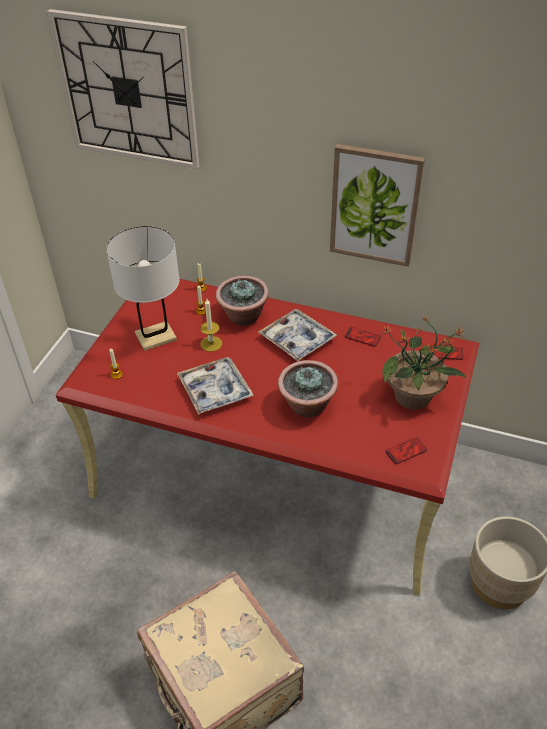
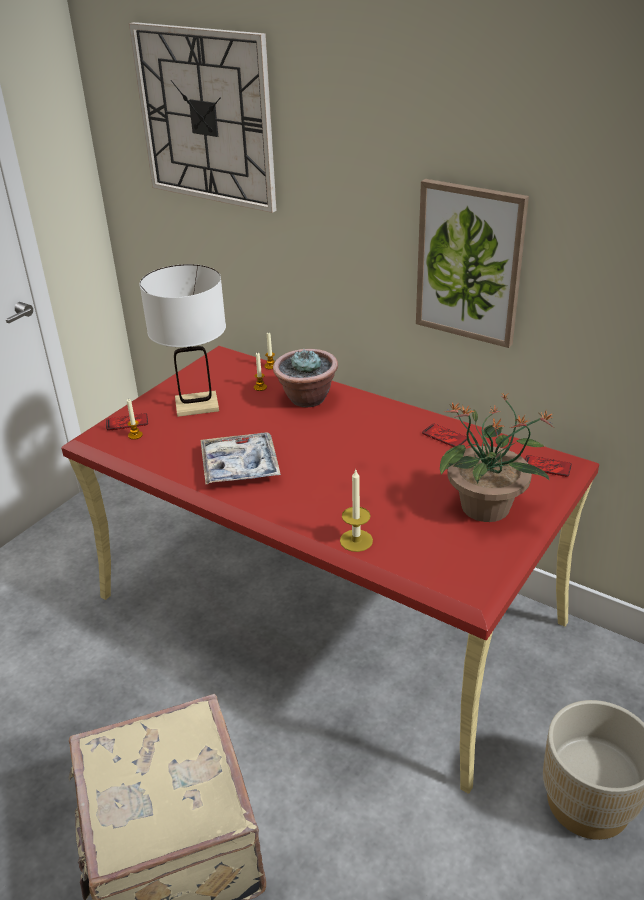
camera: 15 degrees right, 10 degrees down
candle [200,299,222,352] -> candle moved to [340,470,373,552]
tray [258,309,337,361] -> none
potted plant [278,360,338,417] -> none
phone [386,437,427,464] -> phone moved to [106,413,148,431]

